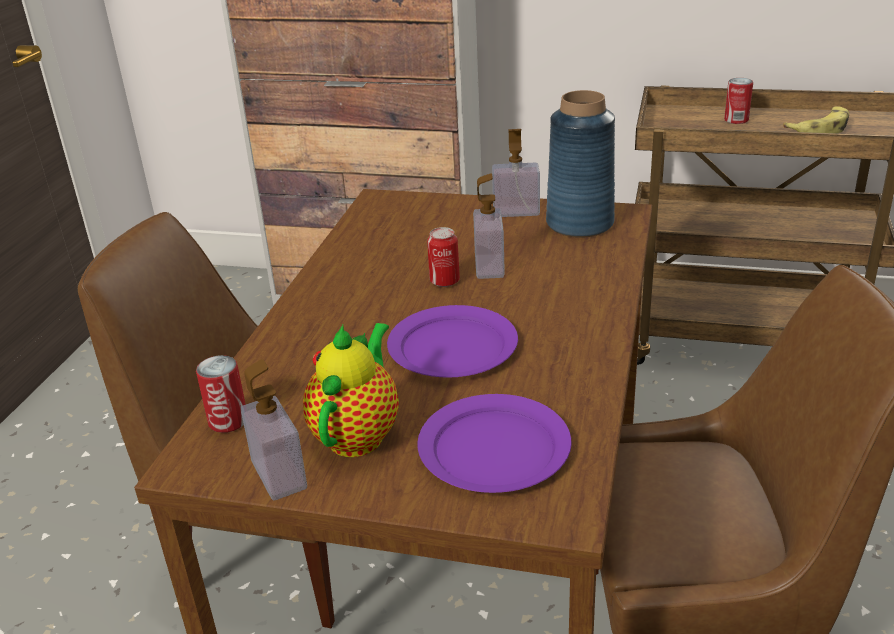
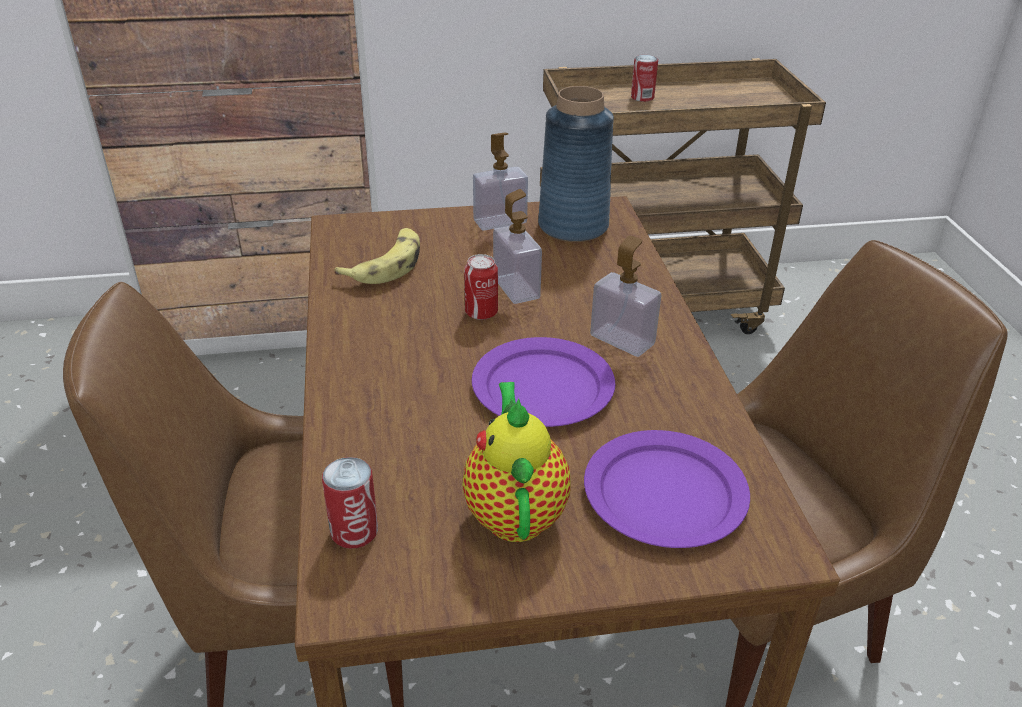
camera: 25 degrees left, 5 degrees up
soap dispenser [241,359,307,500] -> soap dispenser moved to [590,235,661,357]
banana [783,106,849,134] -> banana moved to [334,228,420,284]

